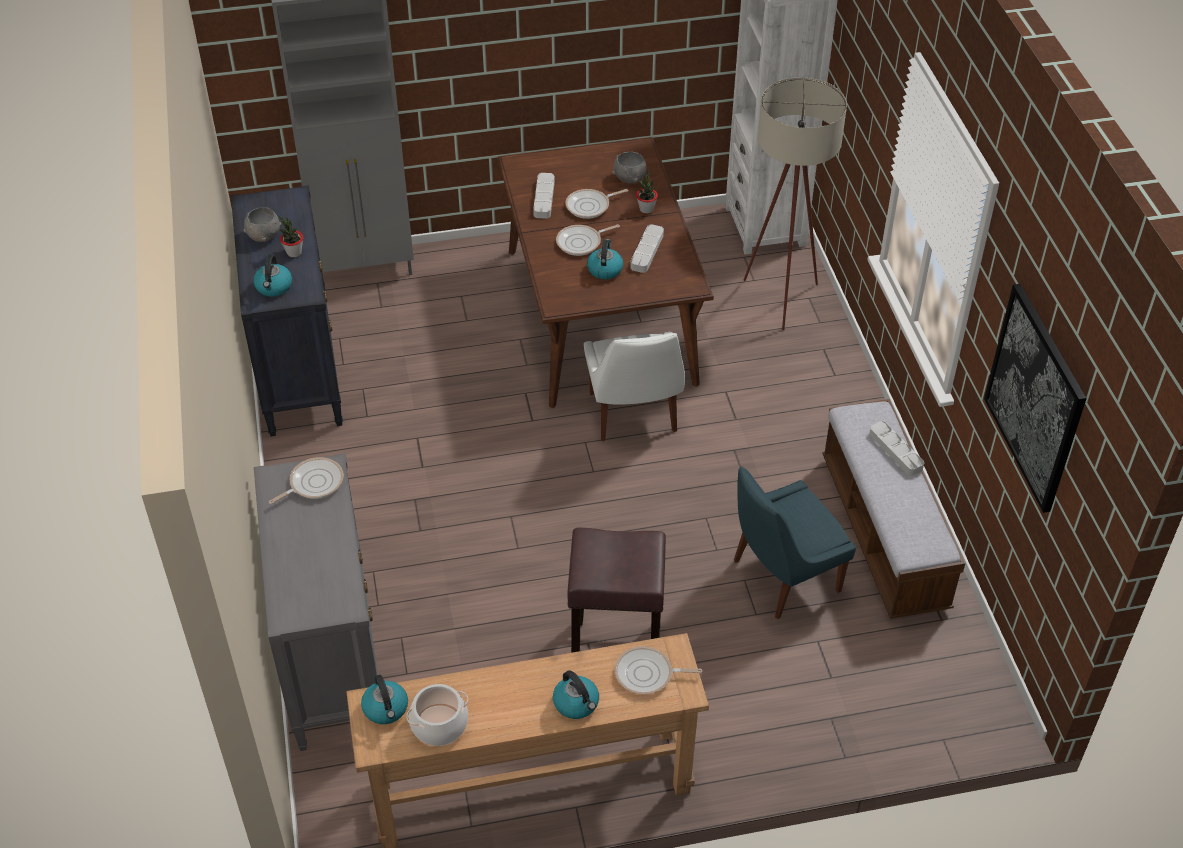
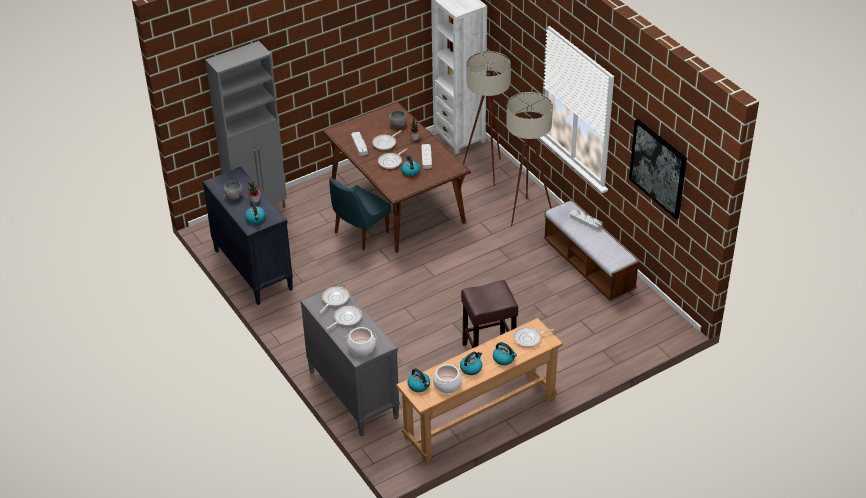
camera: 20 degrees left, 5 degrees down
white chair [584,332,685,441] -> none
blue chair [734,466,856,619] -> blue chair moved to [329,178,391,250]
none -> frying pan [326,306,362,330]
none -> cooking pot [345,327,376,356]
none -> kettle [460,352,482,375]
none -> beige floor lamp [506,92,553,227]

